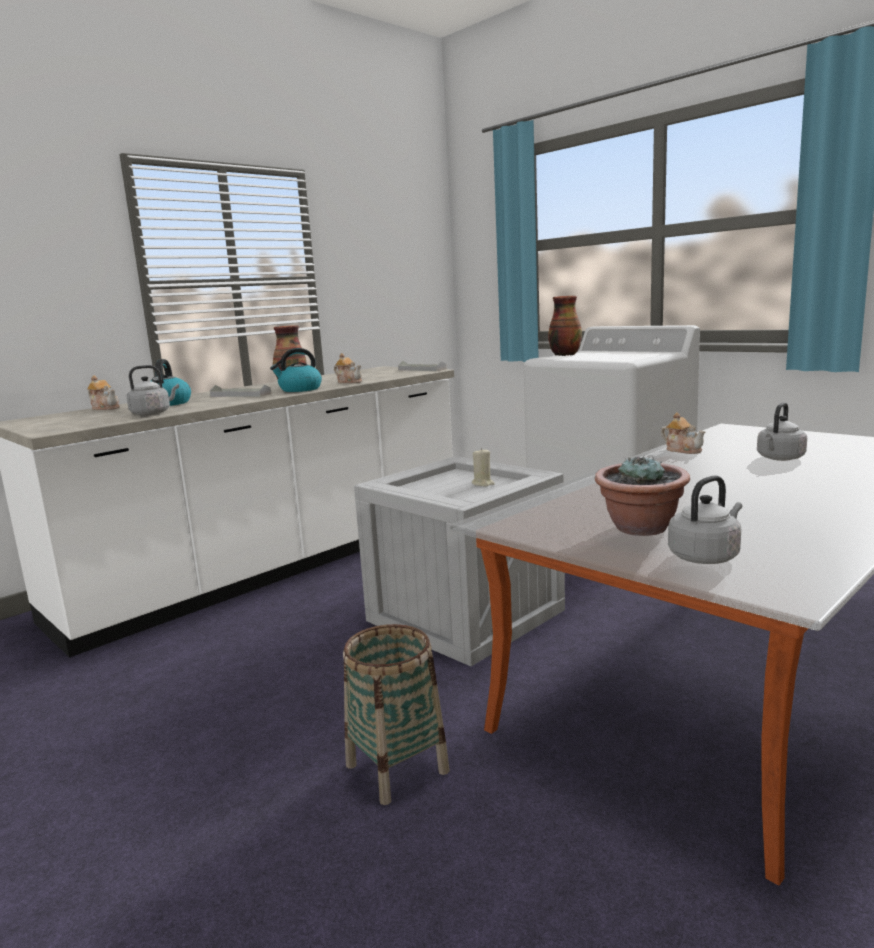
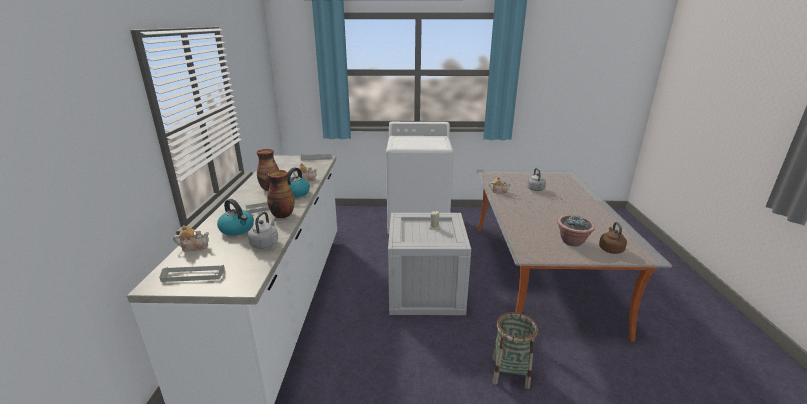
camera: 45 degrees left, 10 degrees up
vase [548,296,582,356] -> vase moved to [267,170,294,218]
grey kettle [668,475,742,564] -> brown kettle [599,222,627,254]
none -> grey tray [159,265,225,282]

